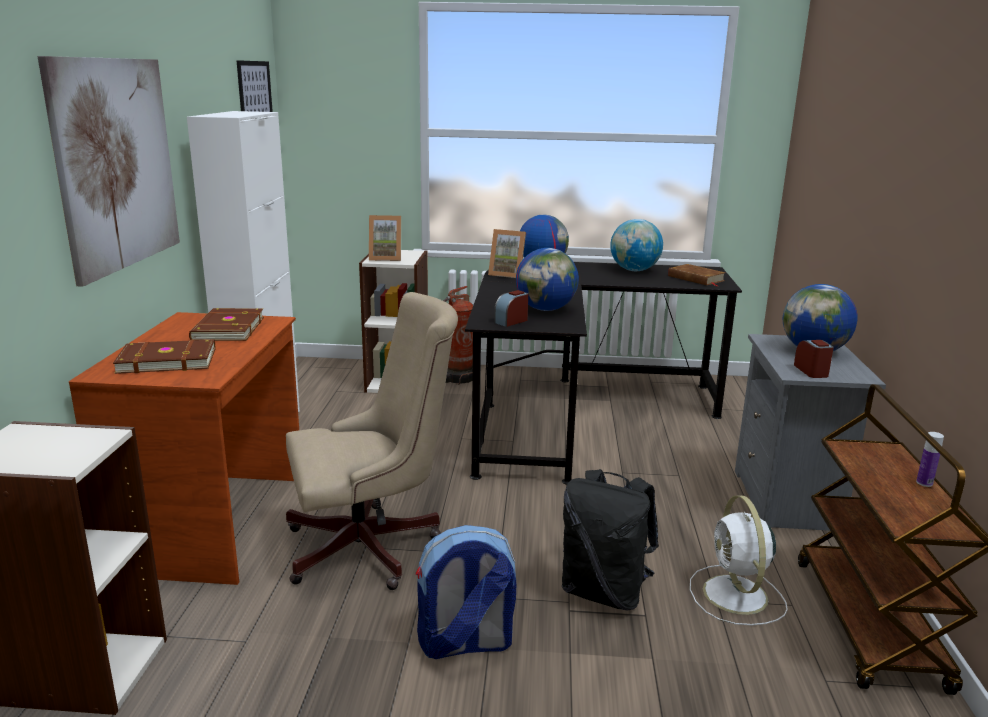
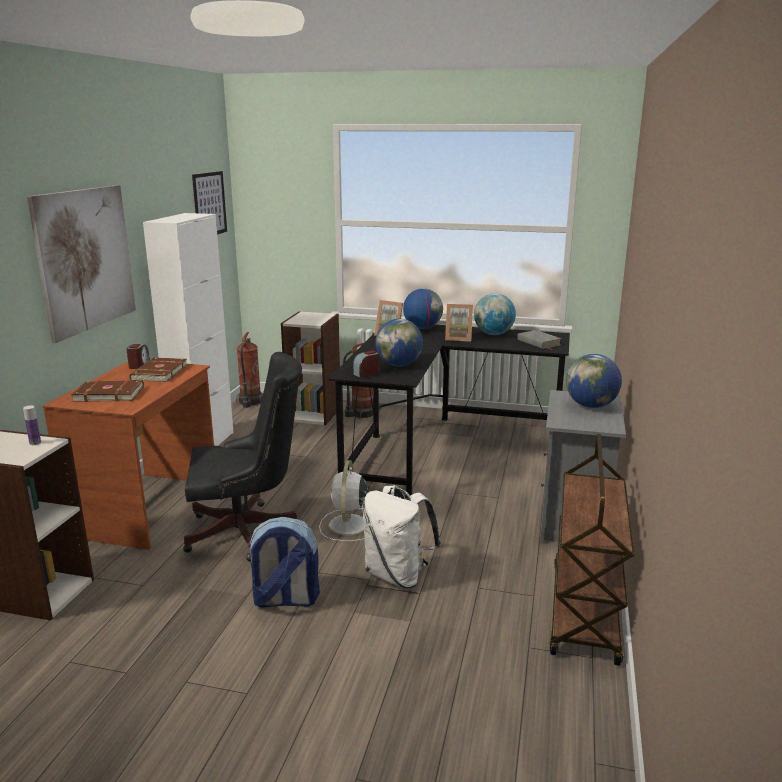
camera: 10 degrees right, 0 degrees up
beige office chair [286,292,458,590] -> black office chair [183,352,302,562]
picture frame [369,215,401,261] -> picture frame moved to [445,304,473,342]
black backpack [562,469,659,610] -> white backpack [362,485,441,588]
brown book [668,264,726,286] -> grey book [517,330,561,350]
white fan [690,495,788,625] -> white fan moved to [319,460,368,541]
alarm clock [794,340,834,378] -> alarm clock moved to [126,344,150,369]
bottle [916,432,944,487] -> bottle moved to [23,405,41,445]
none -> fire extinguisher [236,332,263,408]

